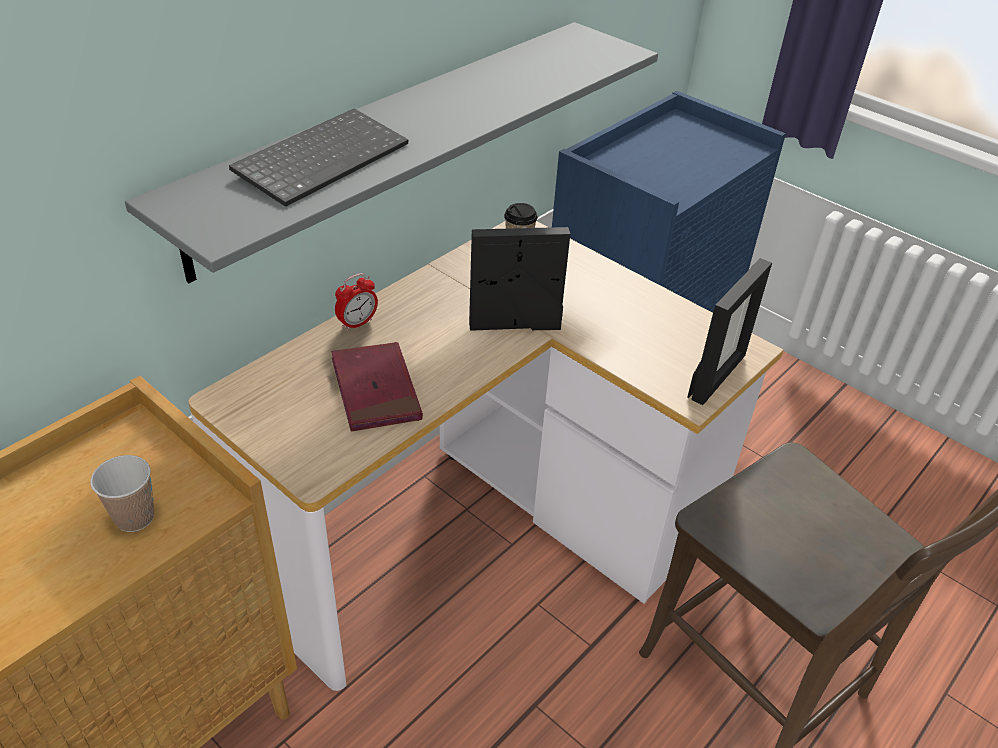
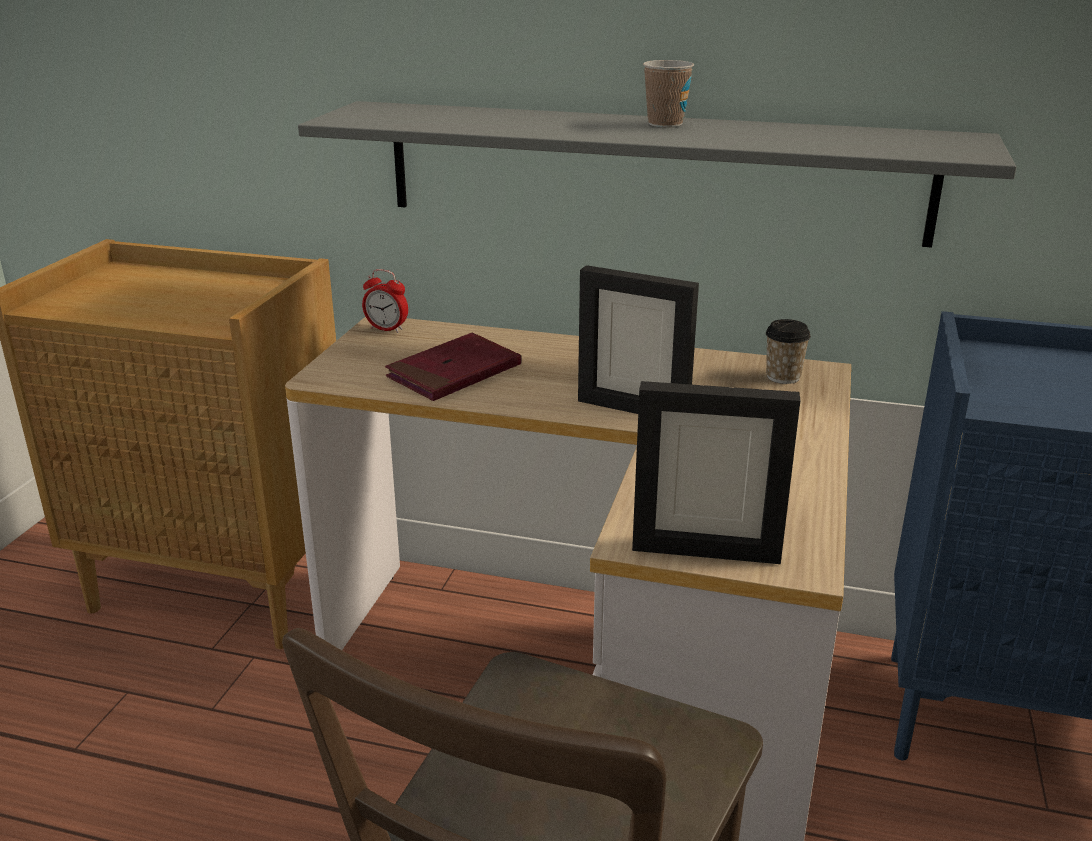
camera: 65 degrees right, 15 degrees down
cup [90,455,154,532] -> cup moved to [643,60,694,128]
keyboard [229,108,409,207] -> none
alarm clock [335,273,378,331] -> alarm clock moved to [362,269,408,333]
picture frame [469,227,570,331] -> picture frame turned 150 degrees clockwise [578,265,699,414]

